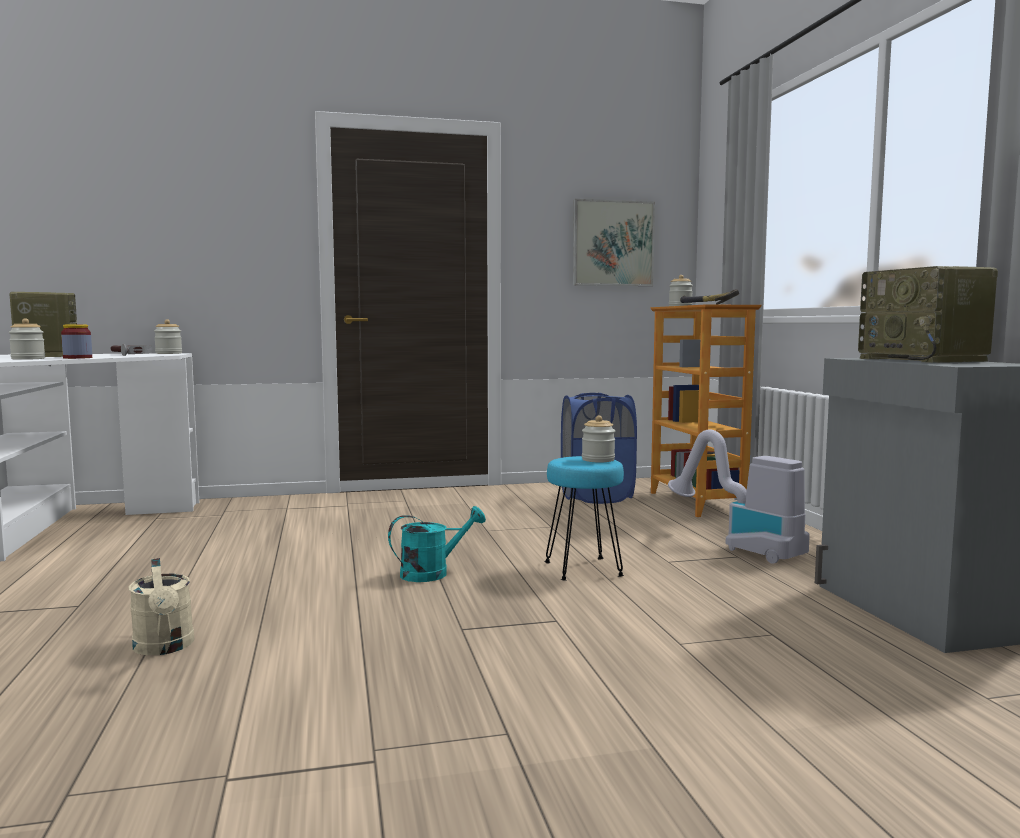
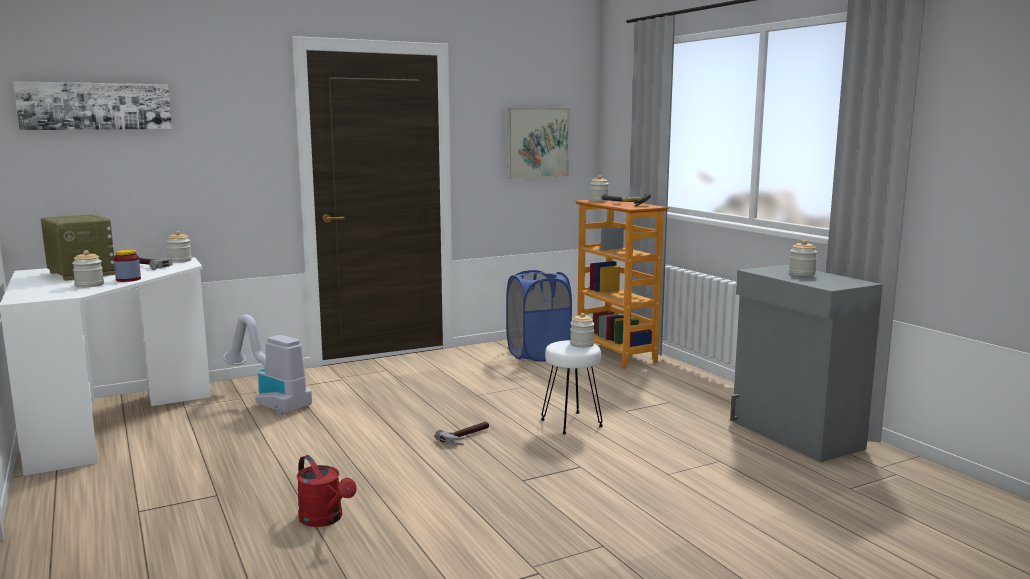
camera: 15 degrees left, 5 degrees up
beige watering can [129,558,194,655] -> red watering can [297,455,357,527]
turquoise watering can [388,506,486,582] -> hammer [435,422,489,445]
turquoise stool [544,456,624,581] -> white stool [541,340,603,434]
vacuum cleaner [668,430,810,564] -> vacuum cleaner moved to [223,315,312,415]
radio [858,266,998,363] -> jar [789,240,817,276]
none -> picture [13,81,172,130]

